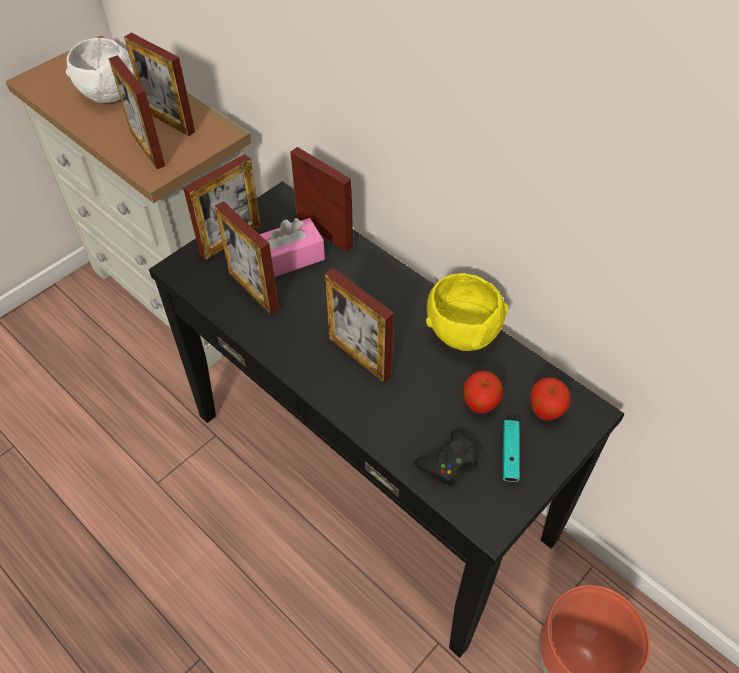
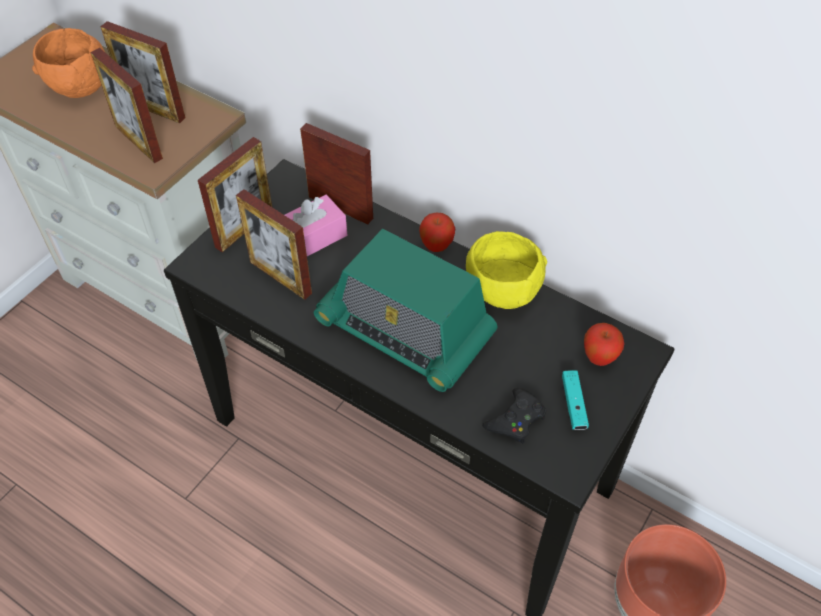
camera: 10 degrees left, 0 degrees up
white bowl [66,38,134,103] -> orange bowl [32,28,105,98]
picture frame [325,268,394,383] -> radio [314,229,497,392]
apple [463,371,503,414] -> apple moved to [419,213,455,252]

